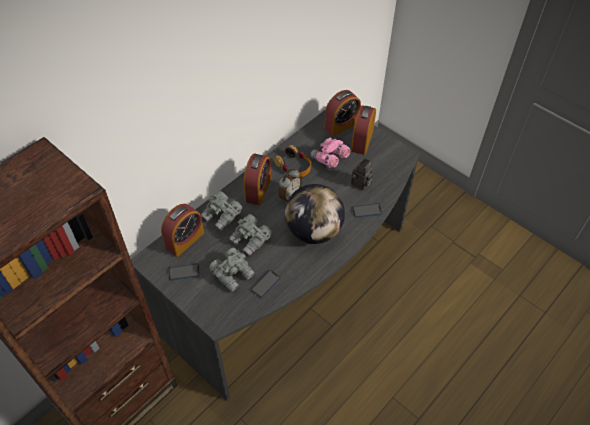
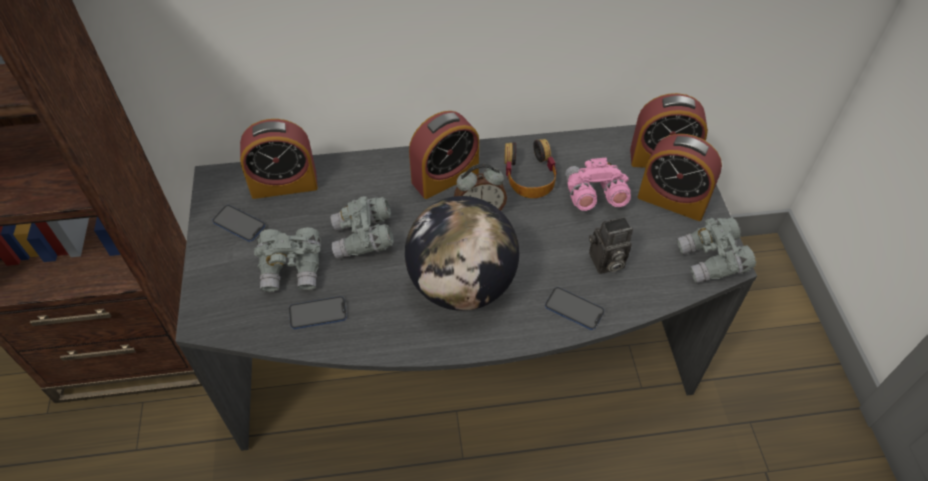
camera: 40 degrees right, 0 degrees up
grey binoculars [201,191,242,231] -> grey binoculars moved to [677,217,756,284]
alarm clock [351,105,376,155] -> alarm clock turned 120 degrees counterclockwise [638,134,722,221]

